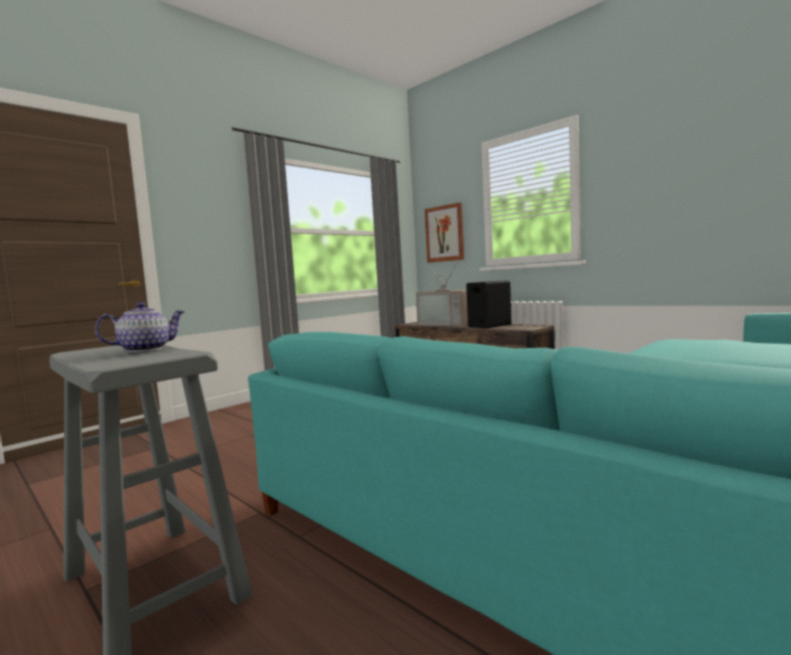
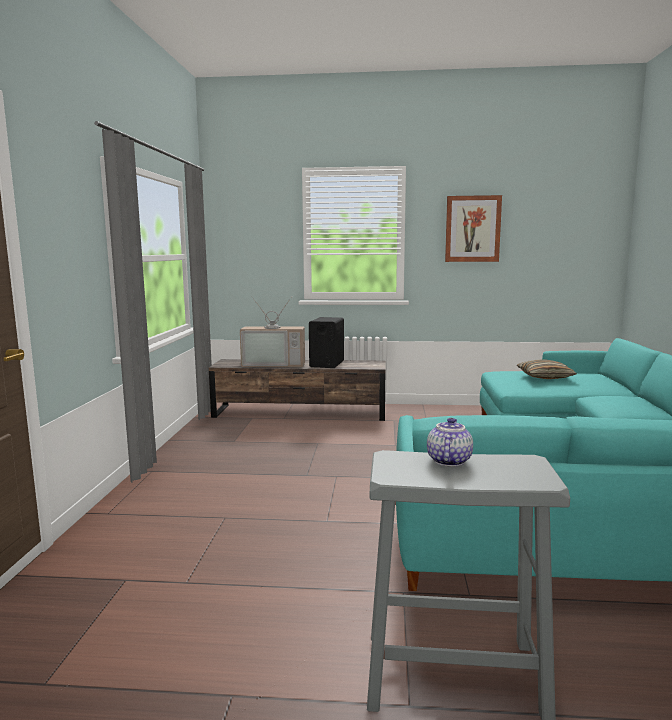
camera: 40 degrees left, 5 degrees up
picture [425,202,464,263] -> picture moved to [445,195,502,262]
none -> pillow [517,359,577,379]

